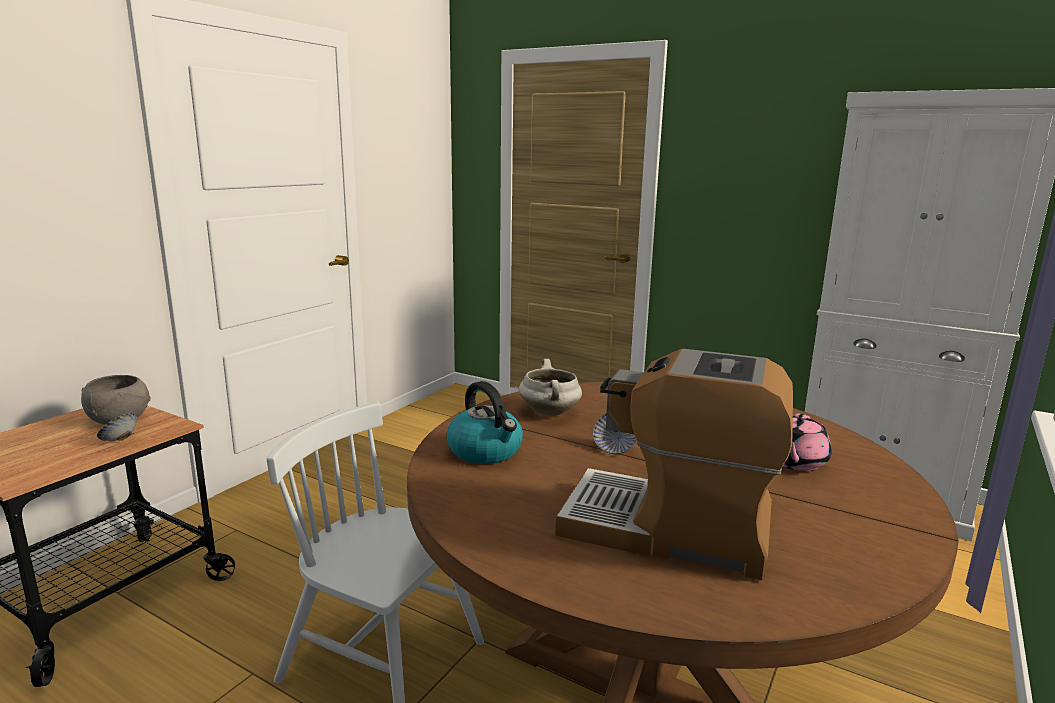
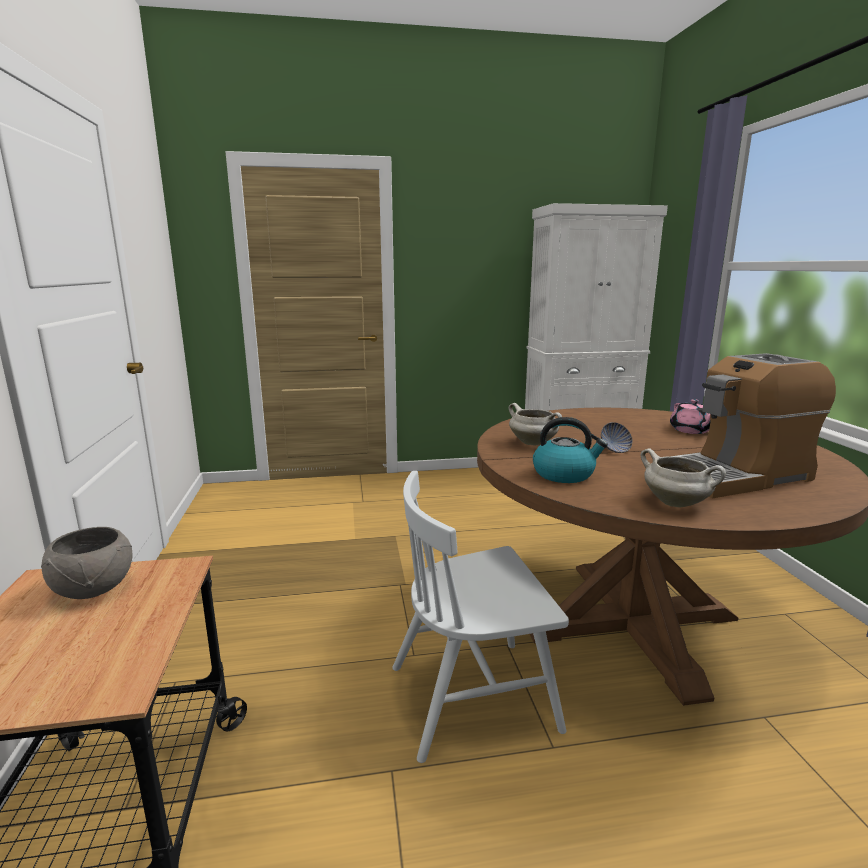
camera: 40 degrees left, 0 degrees up
bowl [97,413,137,441] -> none
none -> white cooking pot [641,448,726,507]

